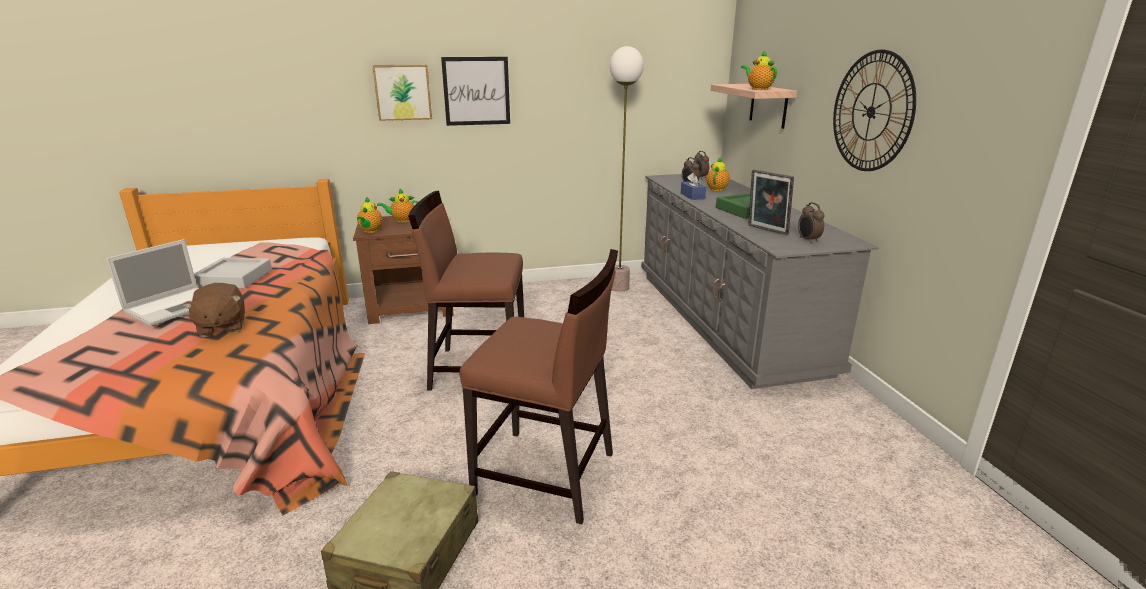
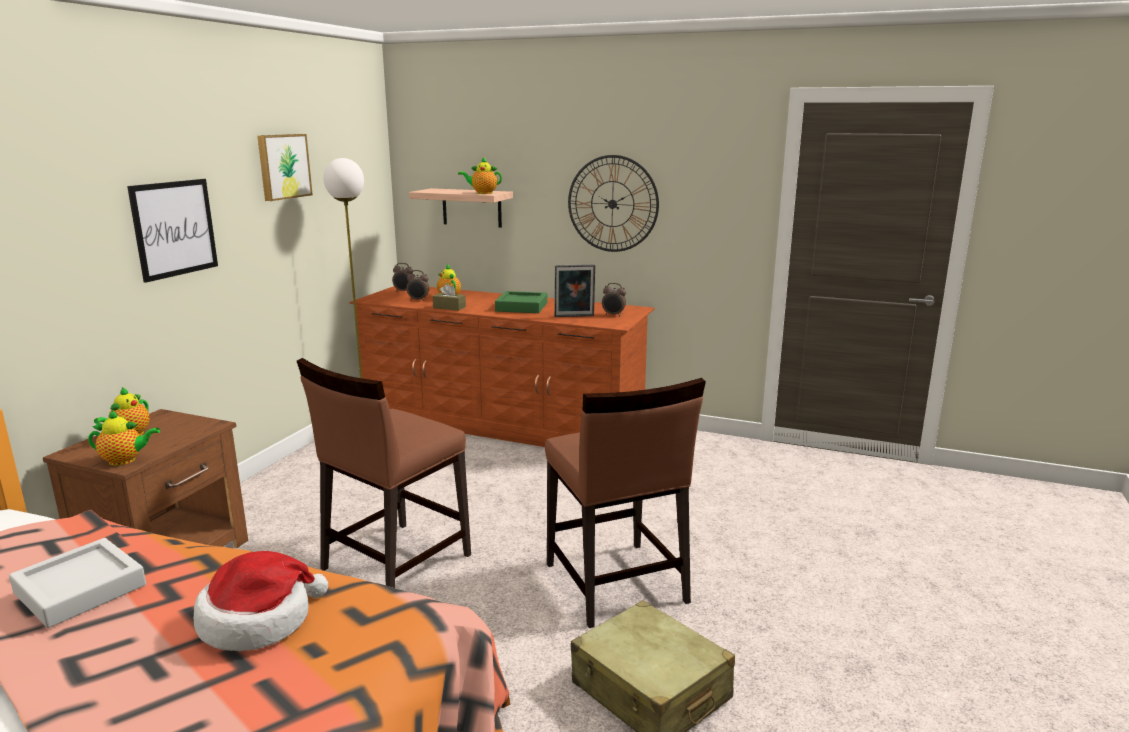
camera: 55 degrees left, 5 degrees down
laptop [106,239,199,326] -> none
brown plush toy [182,283,245,337] -> hat [193,551,328,651]
teapot [357,197,383,233] -> teapot turned 45 degrees counterclockwise [88,409,160,466]
picture [372,65,432,121] -> picture moved to [257,134,313,201]
brown chair [460,249,618,524] -> brown chair turned 105 degrees clockwise [545,378,706,628]
grey dresser [641,174,879,389] -> brown dresser [350,286,654,447]
blue tissue box [681,173,706,200] -> brown tissue box [433,284,466,311]

